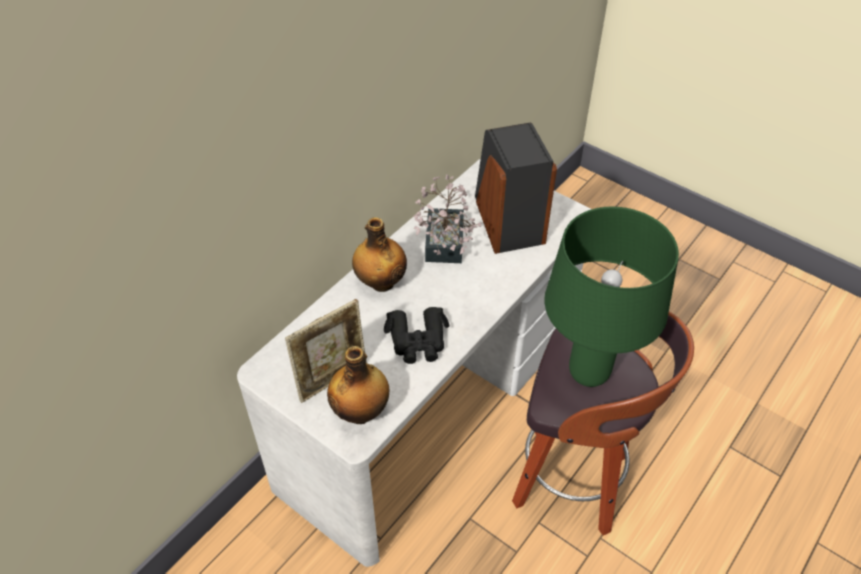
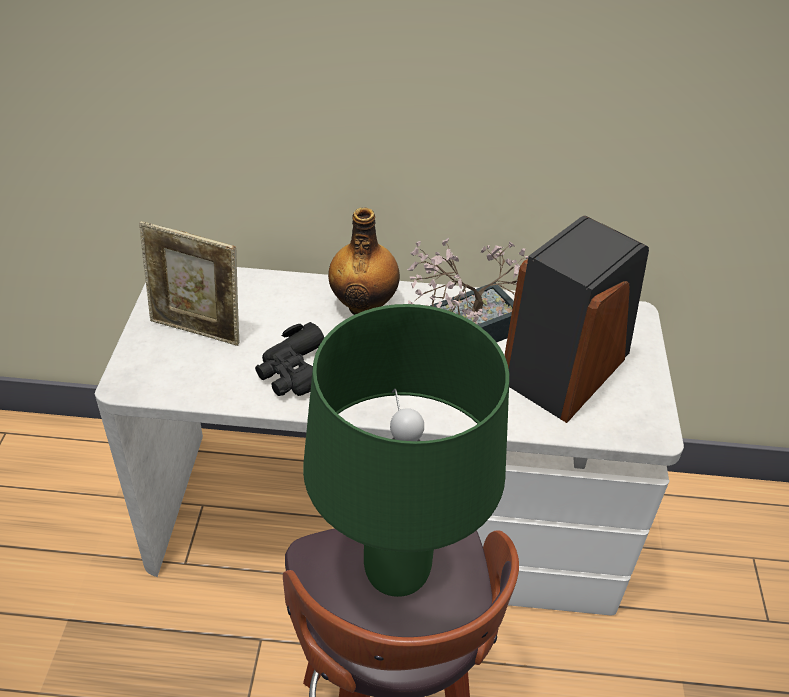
camera: 55 degrees right, 5 degrees down
bottle [327,346,389,424] -> none

